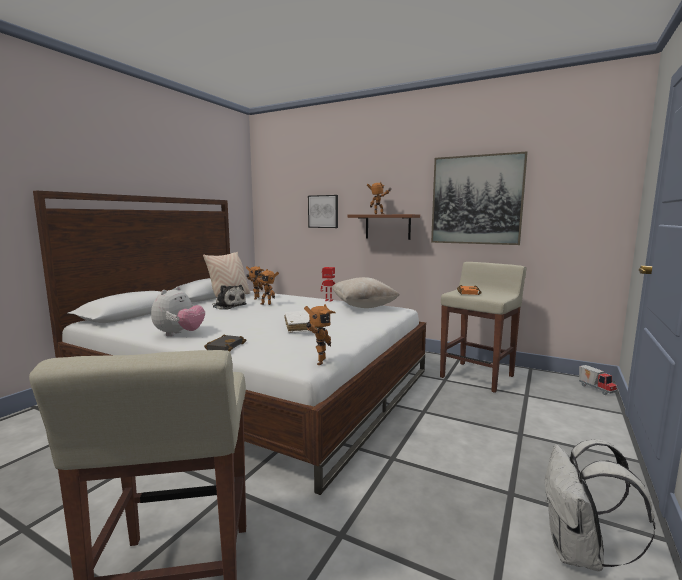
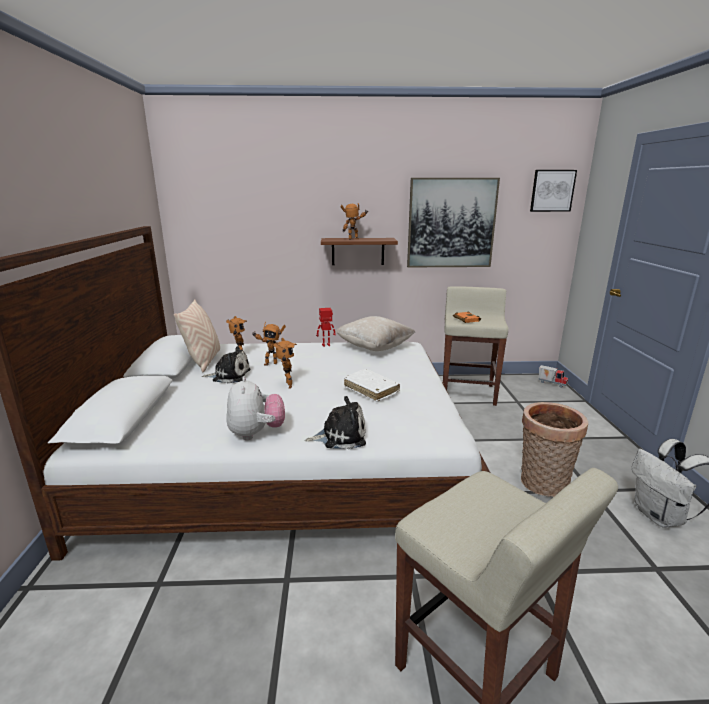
camera: 30 degrees left, 10 degrees up
black book [204,334,246,351] -> plush toy [305,396,366,449]
toy robot [304,304,336,365] -> toy robot moved to [273,338,297,389]
picture [308,195,338,228] -> picture moved to [530,170,577,212]
none -> basket [521,402,588,497]

